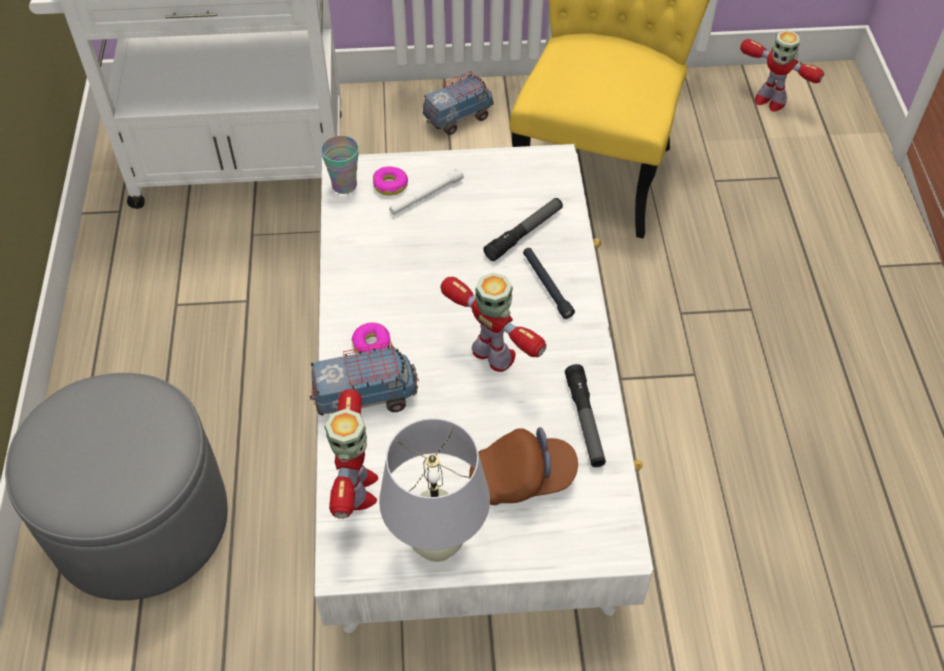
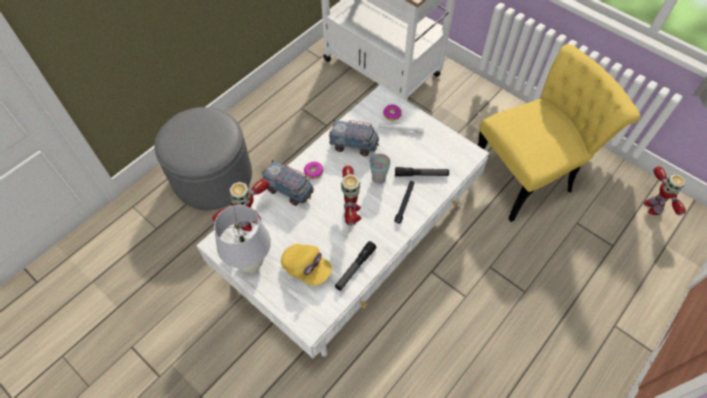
camera: 45 degrees right, 5 degrees up
cup [321,136,359,194] -> cup moved to [369,153,391,184]
toy truck [423,71,494,135] -> toy truck moved to [329,120,379,156]
brown cap [469,427,578,505] -> yellow cap [281,244,332,286]

